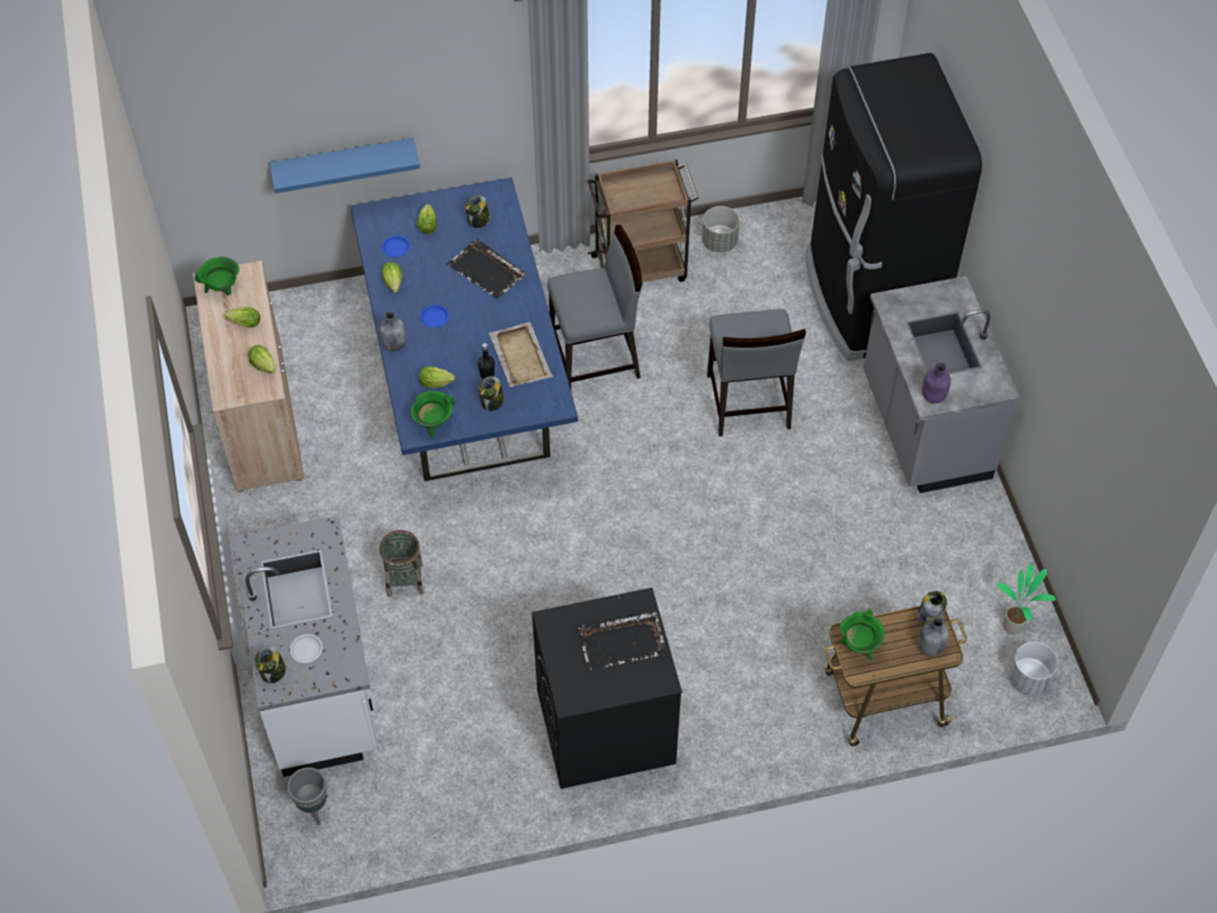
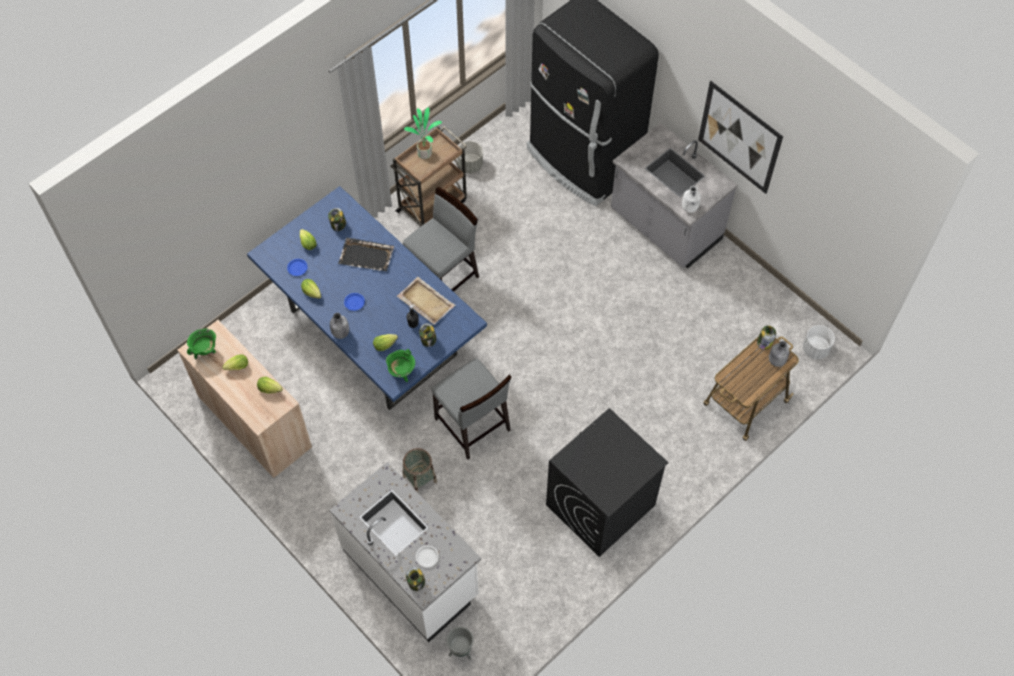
camera: 30 degrees left, 5 degrees up
blue shelf [269,138,420,194] -> none
black tray [578,611,667,671] -> none
grey chair [707,309,806,436] -> grey chair moved to [431,358,512,460]
green cooking pot [839,609,885,660] -> none
purple bottle [922,362,951,404] -> white bottle [682,186,701,213]
potted plant [997,564,1056,634] -> potted plant moved to [404,107,442,159]
none -> picture [698,81,783,194]

